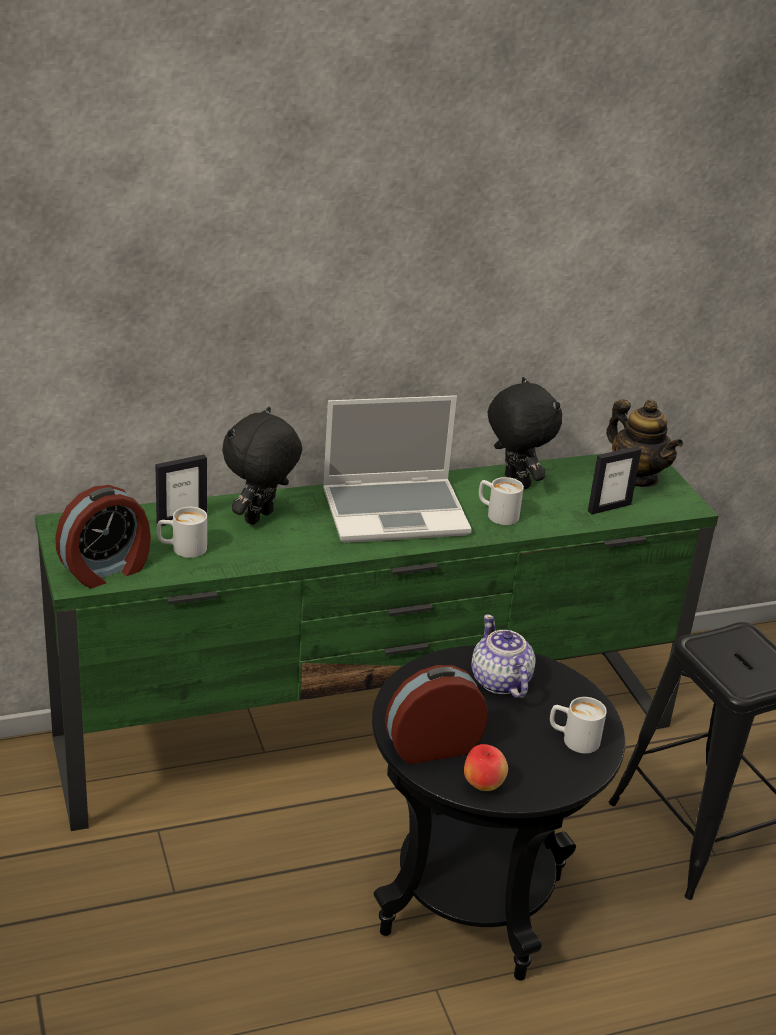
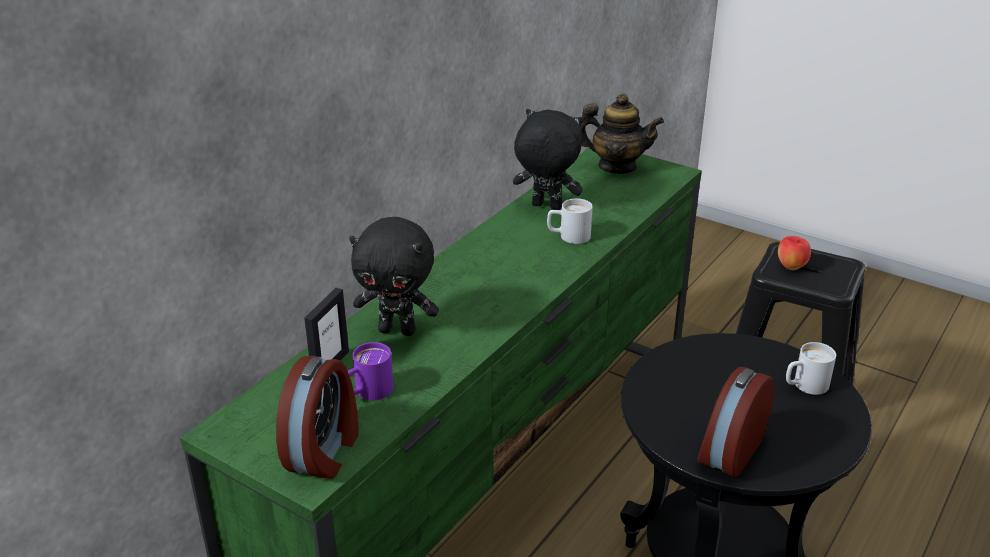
camera: 35 degrees left, 0 degrees up
white mug [157,507,207,558] -> purple mug [348,342,393,400]
black plush toy [222,407,302,525] -> black plush toy turned 75 degrees counterclockwise [349,217,439,336]
laptop [323,395,472,543] -> none
apple [464,744,508,791] -> apple moved to [778,236,811,270]
teapot [471,614,536,698] -> none
picture frame [588,446,641,515] -> none

